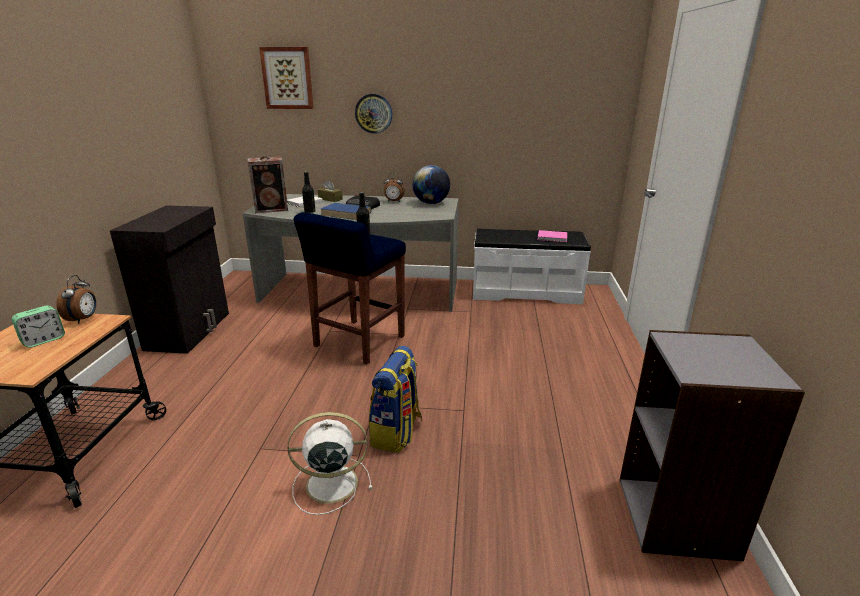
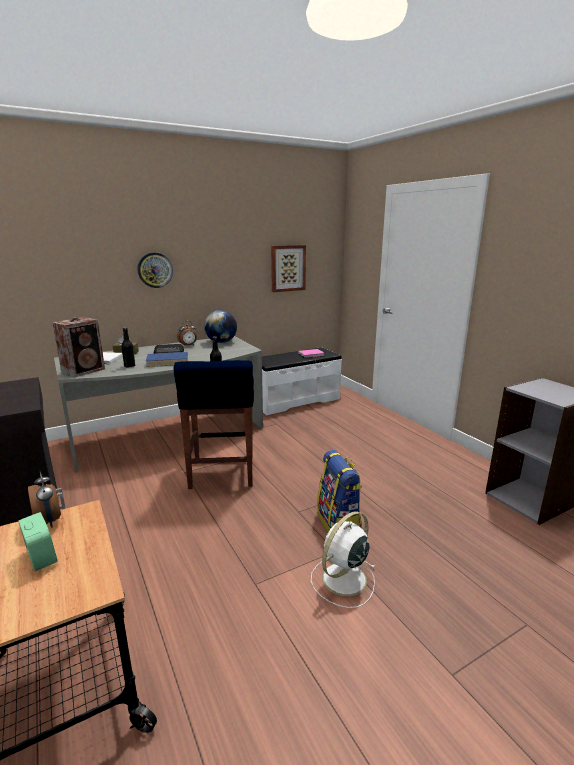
camera: 35 degrees left, 5 degrees down
alarm clock [12,305,65,348] -> alarm clock turned 45 degrees counterclockwise [18,512,58,571]
picture [259,47,314,109] -> picture moved to [271,245,306,292]

